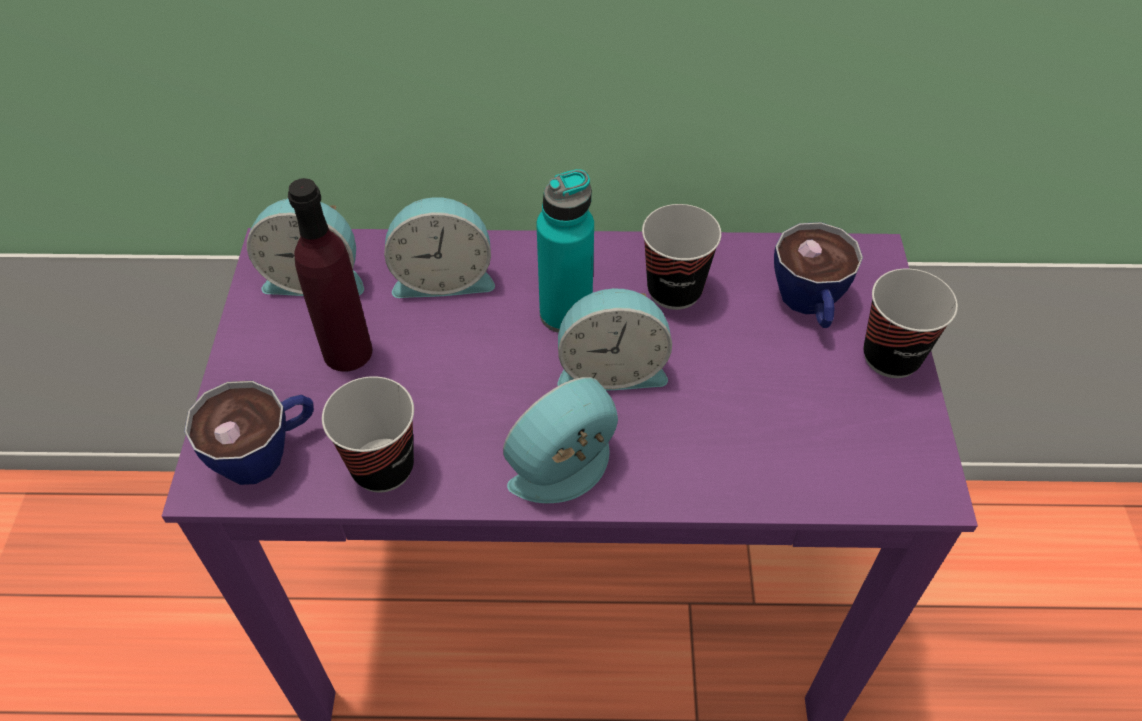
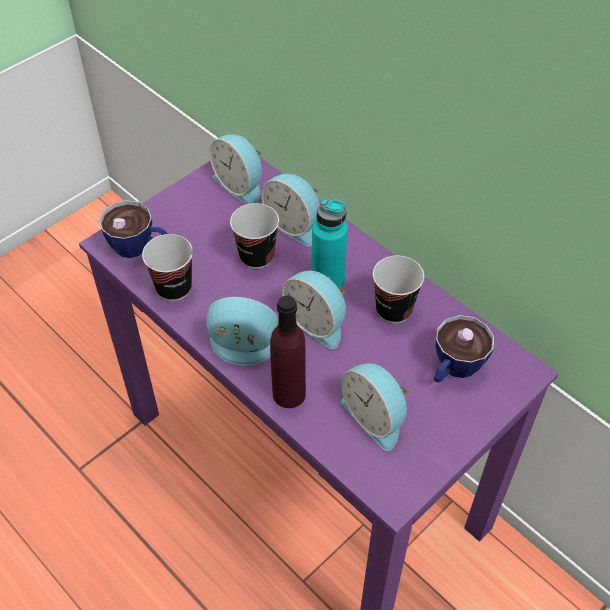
camera: 45 degrees right, 0 degrees up
purple bottle [288,178,372,372] -> purple bottle moved to [270,295,306,408]
cup [863,269,958,378] -> cup moved to [230,203,279,269]
none -> alarm clock [341,363,409,451]

